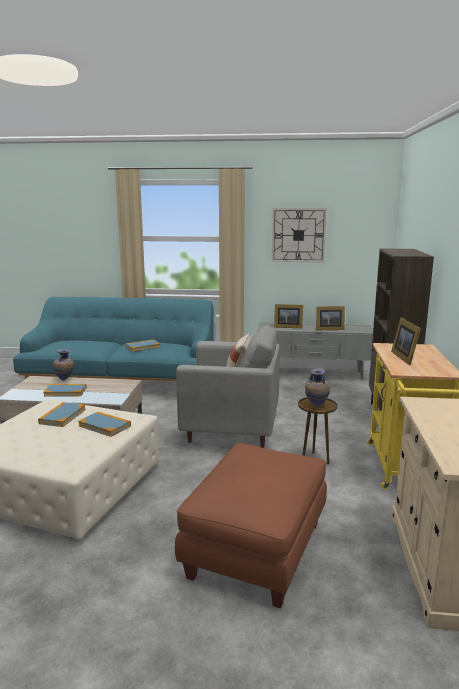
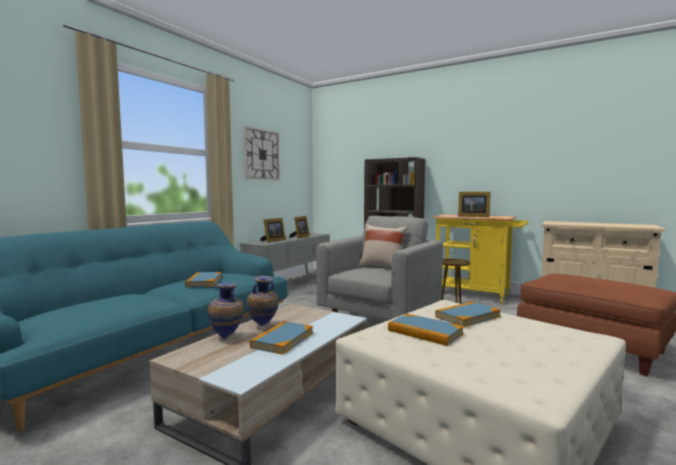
camera: 65 degrees left, 10 degrees down
vase [305,368,330,407] -> vase moved to [247,275,279,326]

